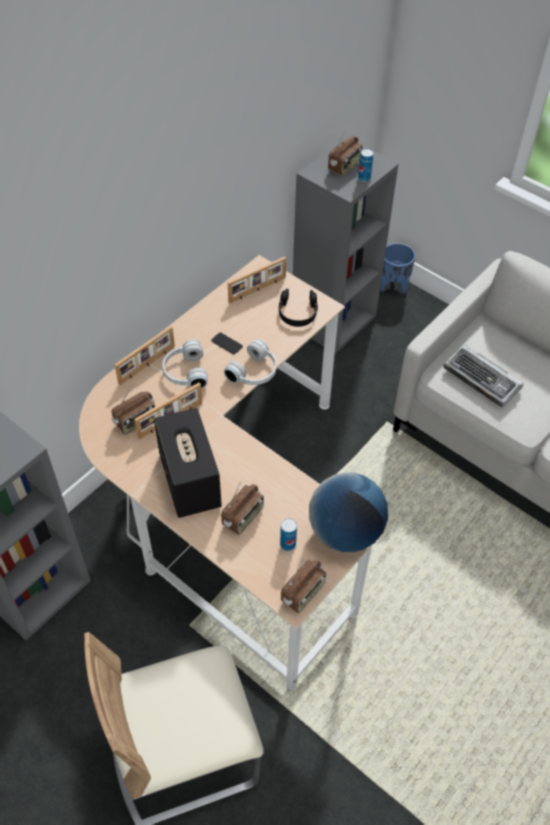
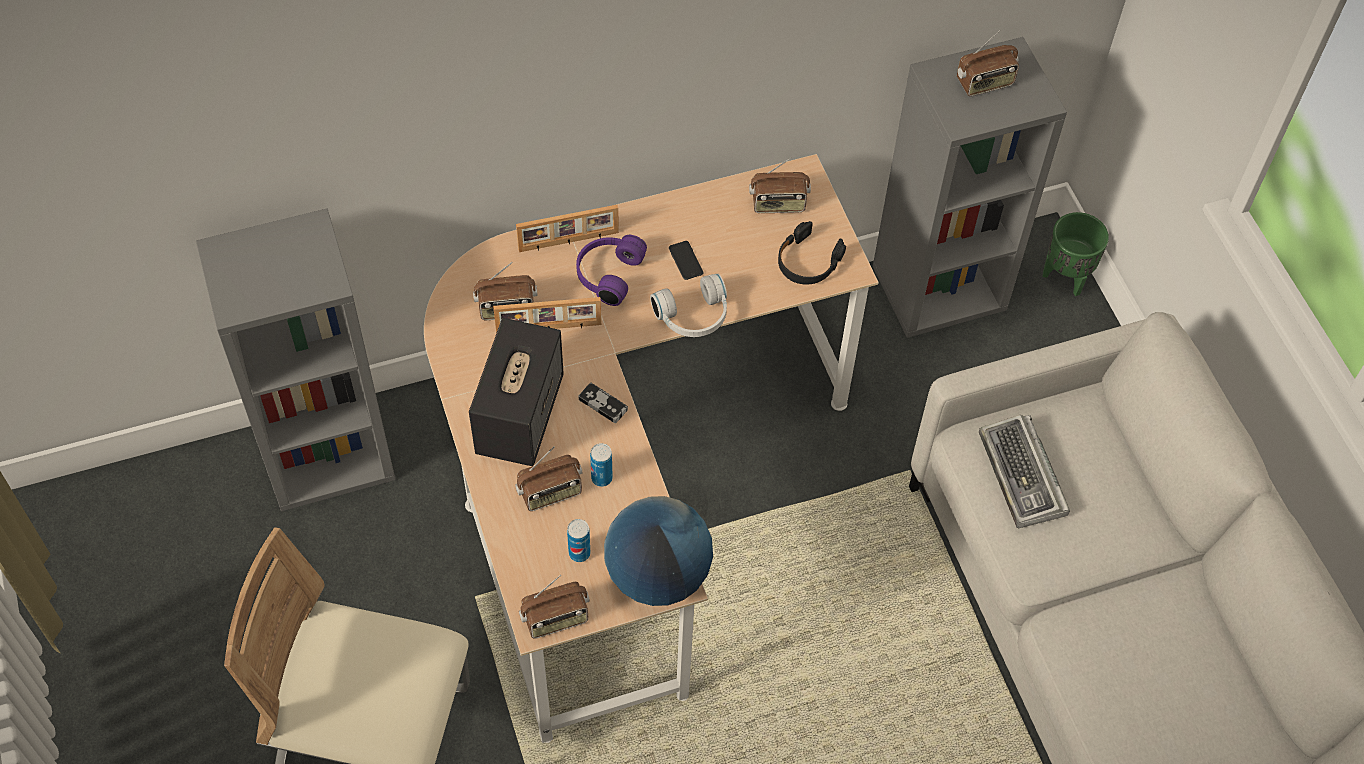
camera: 30 degrees right, 5 degrees up
white headphones [162,340,208,389] -> purple headphones [576,235,647,306]
picture frame [228,257,286,303] -> radio [749,157,811,213]
can [358,149,373,182] -> can moved to [590,443,613,487]
blue planter [380,243,416,294] -> green planter [1043,212,1109,296]
none -> game controller [579,383,628,423]

